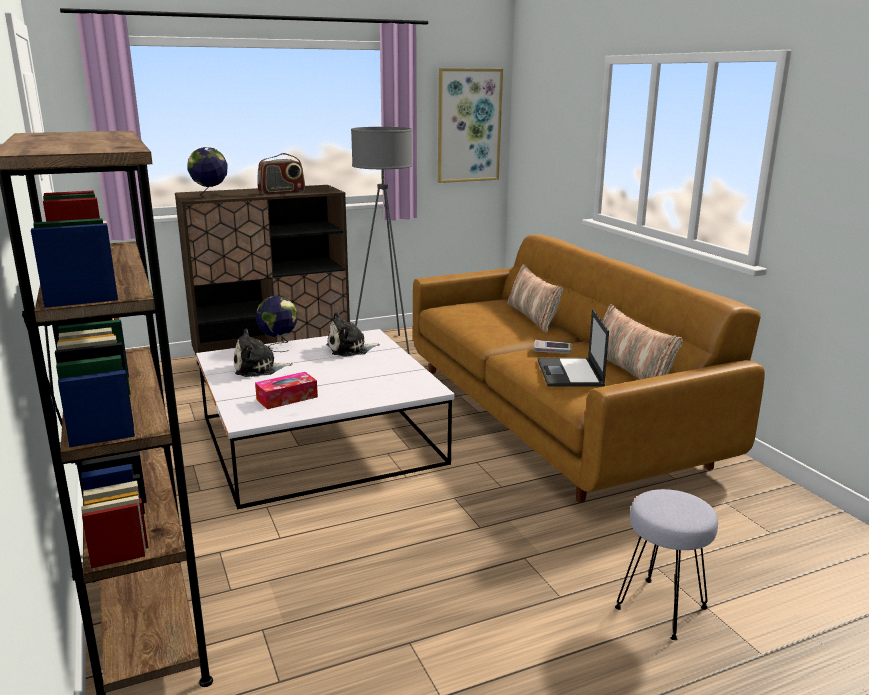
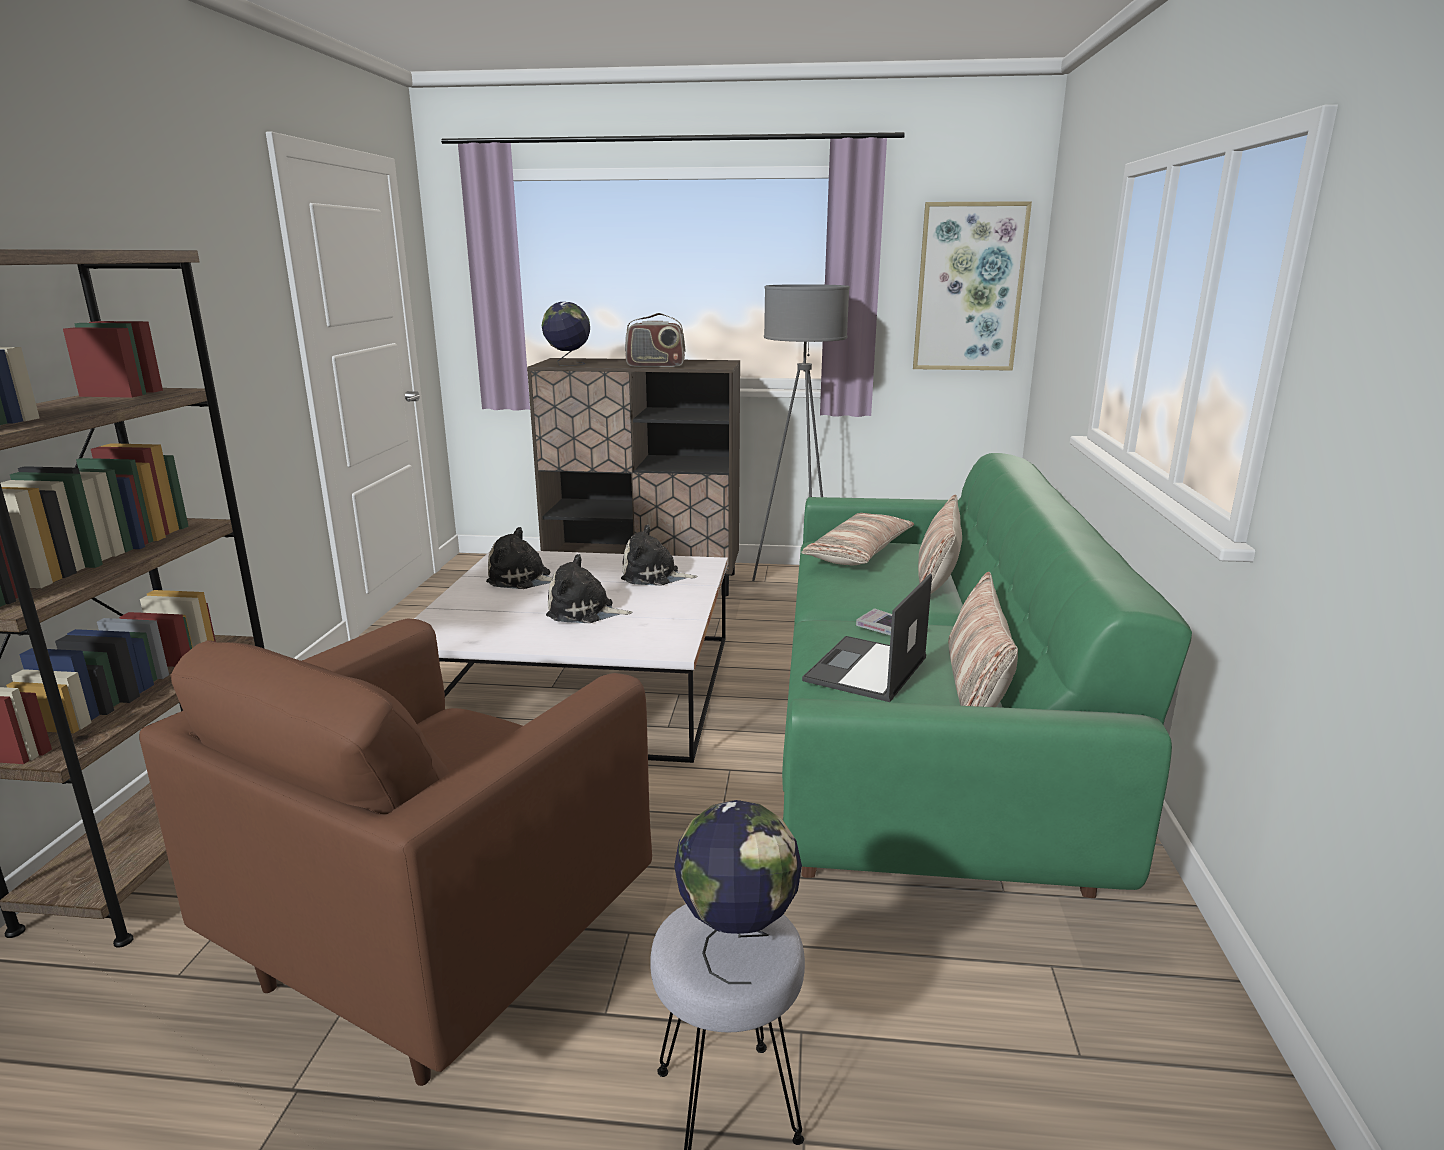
camera: 30 degrees right, 0 degrees up
tissue box [255,372,318,409] -> none
globe [256,296,297,352] -> globe moved to [674,800,802,984]
brown sofa [413,234,765,503] -> green sofa [782,453,1192,898]
none -> brown armchair [139,619,652,1086]
none -> plush toy [546,554,632,623]
none -> pillow [801,513,914,566]

